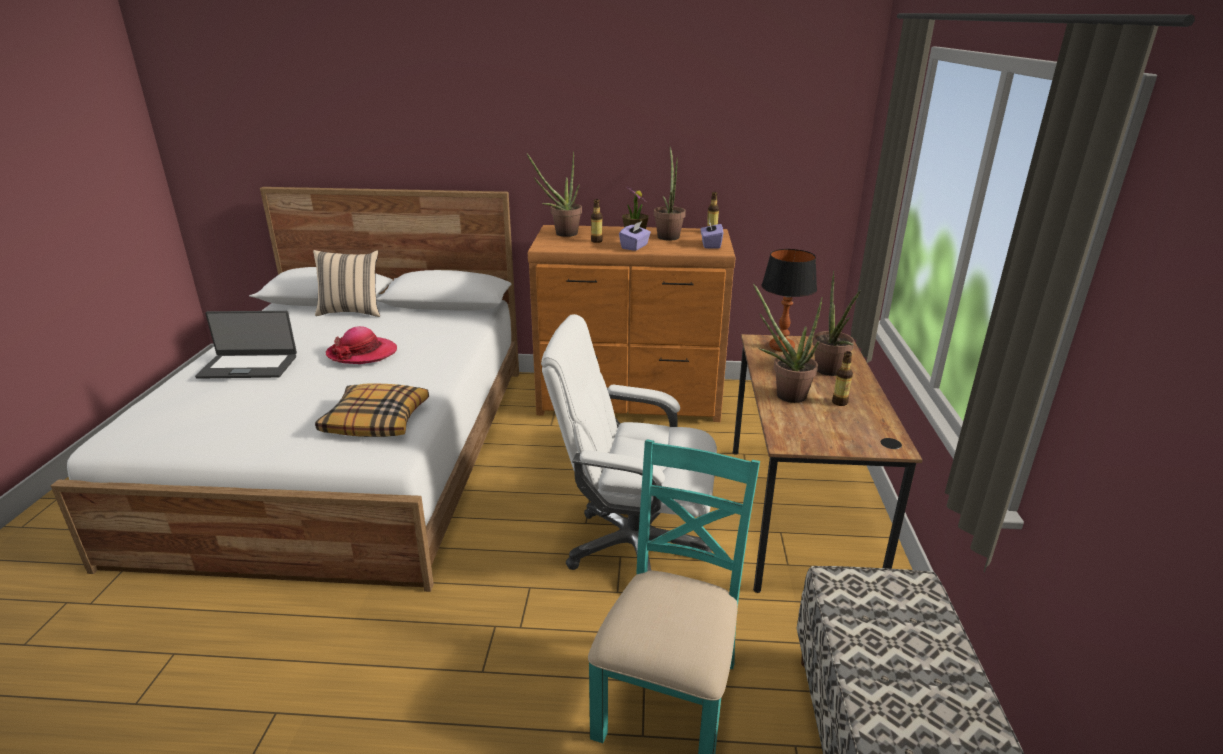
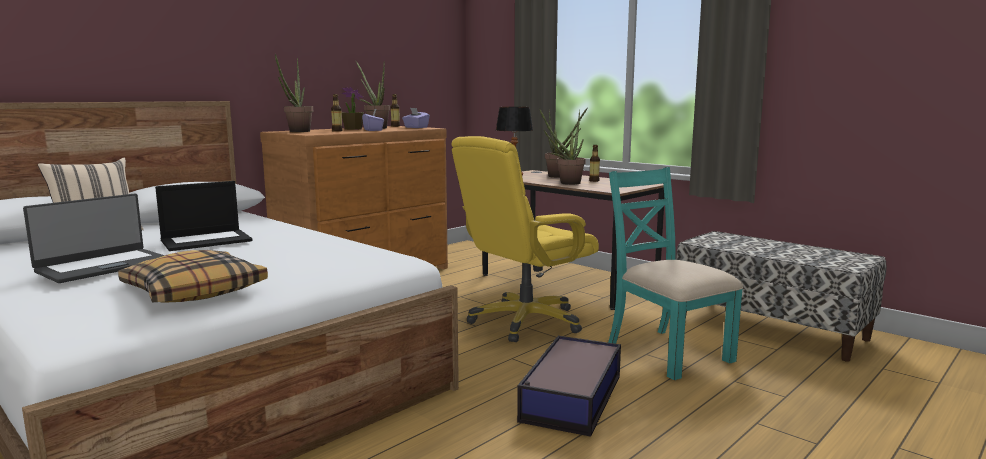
camera: 50 degrees left, 15 degrees down
pillow [315,384,429,437] -> pillow moved to [118,250,268,303]
hat [326,326,397,364] -> laptop [155,181,253,251]
white office chair [541,314,717,571] -> yellow office chair [451,136,599,342]
none -> storage box [517,336,621,437]

